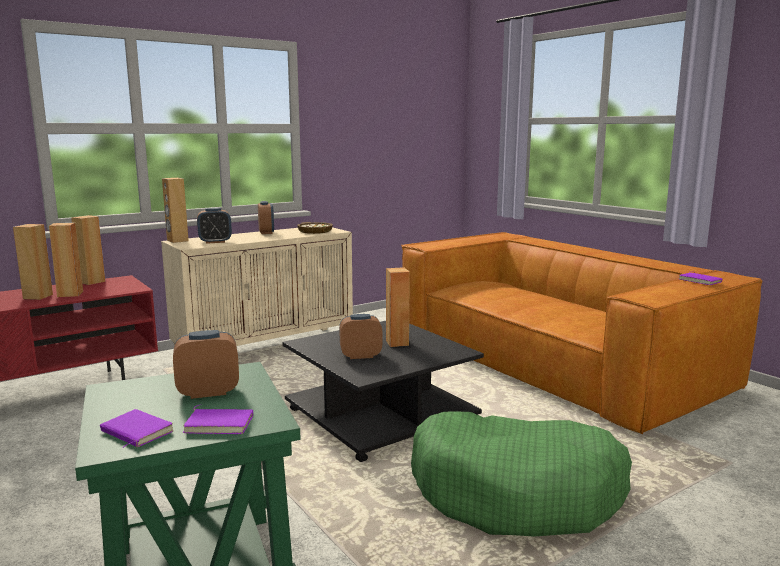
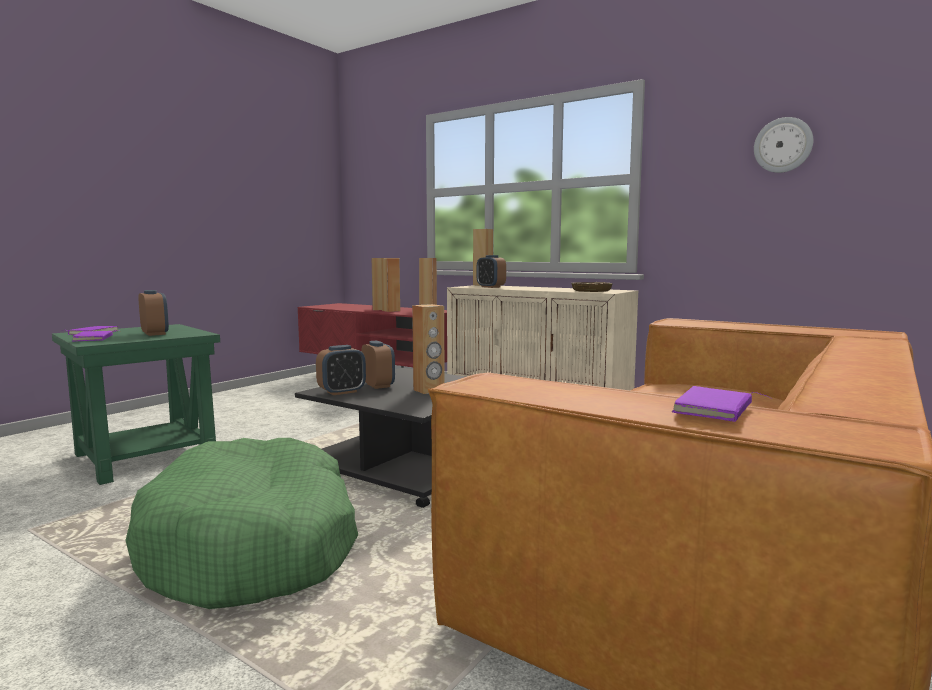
camera: 70 degrees right, 5 degrees down
alarm clock [258,201,274,234] -> alarm clock moved to [316,345,366,395]
none -> wall clock [754,117,813,173]

